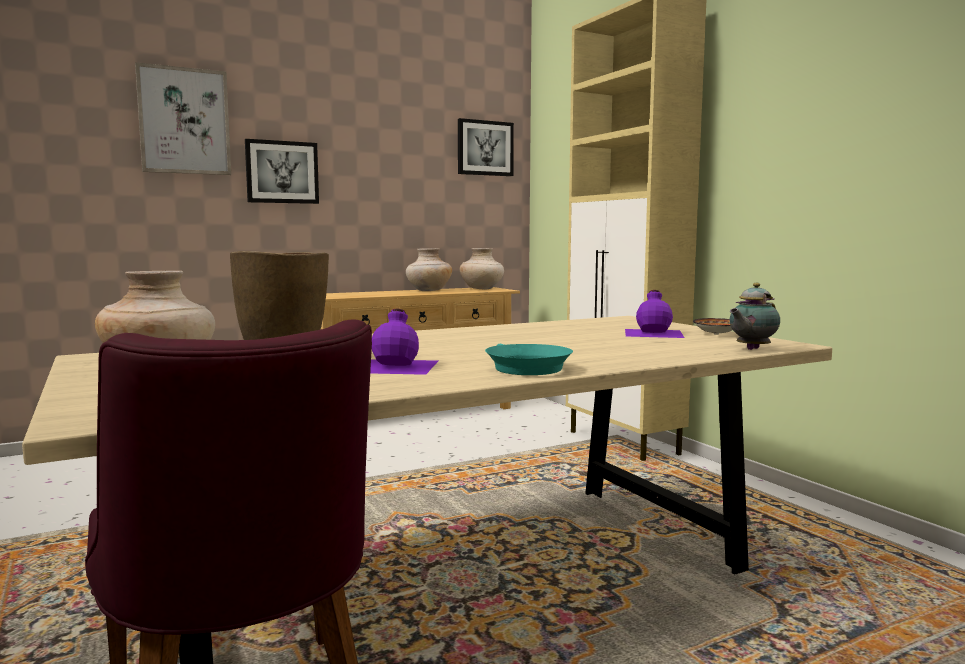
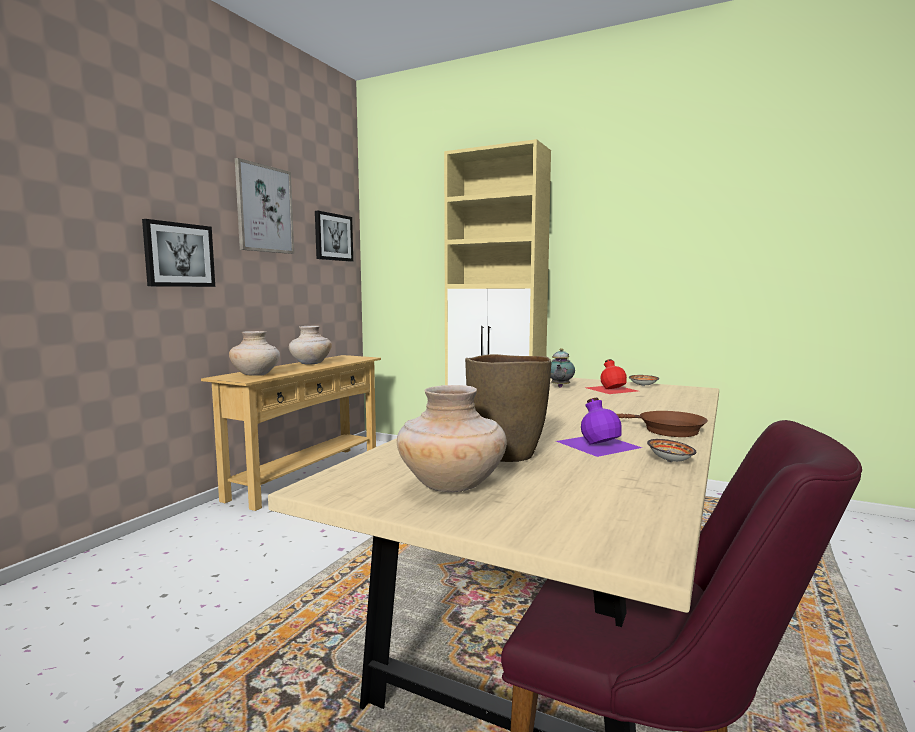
camera: 35 degrees left, 0 degrees up
picture [135,62,231,175] -> picture moved to [235,158,294,254]
beige vase [460,248,504,289] -> beige vase moved to [229,331,280,376]
turquoise frying pan [485,344,573,375] -> brown frying pan [617,411,708,437]
purple bottle [625,290,685,338] -> red bottle [586,359,638,394]
teapot [729,283,780,350] -> teapot moved to [550,348,575,388]
none -> bowl [647,439,696,462]

